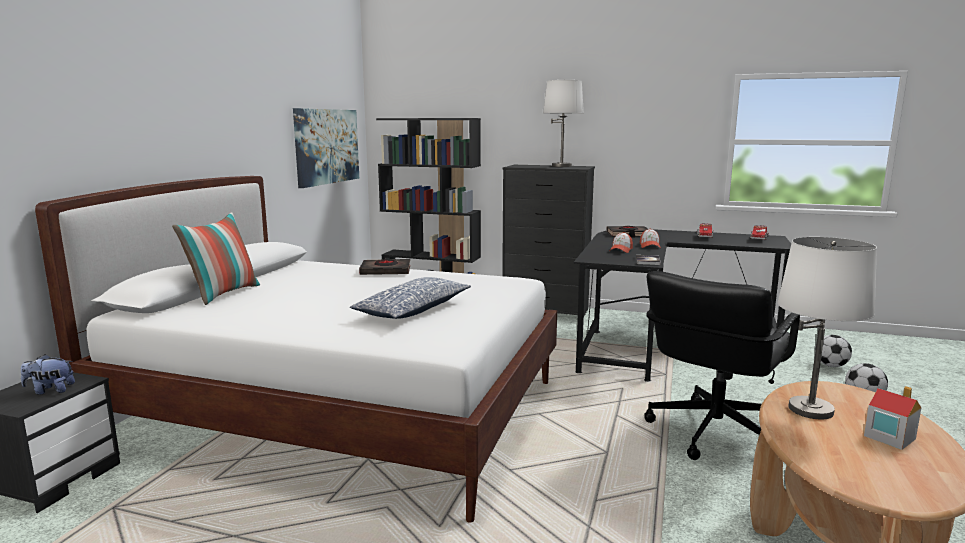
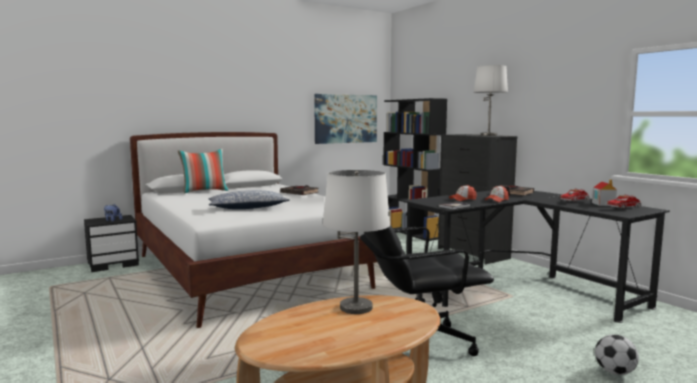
camera: 40 degrees right, 5 degrees down
football [815,335,852,367] -> none
toy house [864,386,921,450] -> toy house moved to [592,179,617,206]

